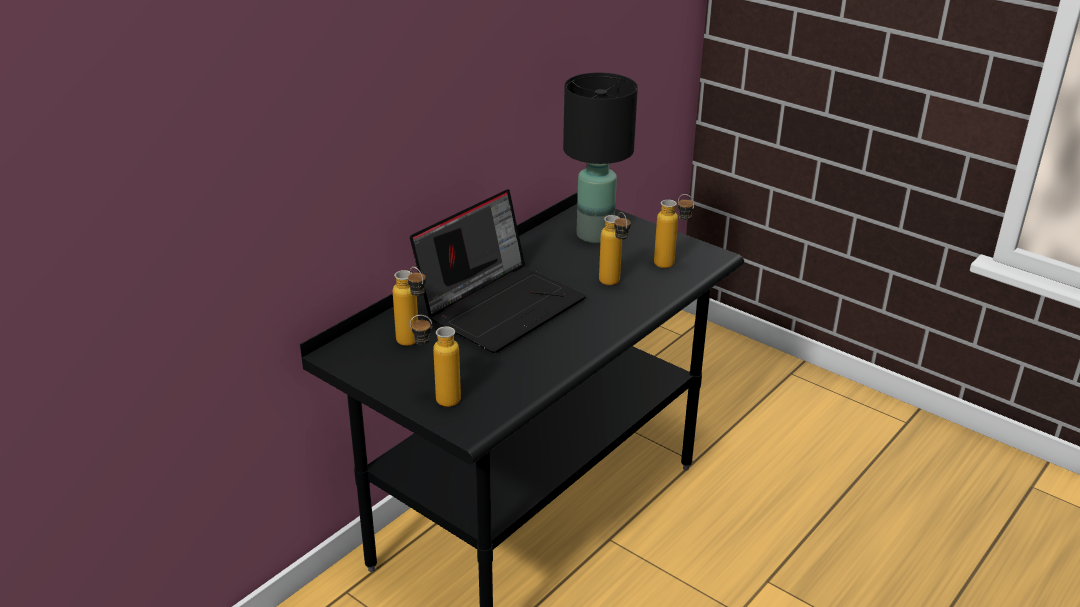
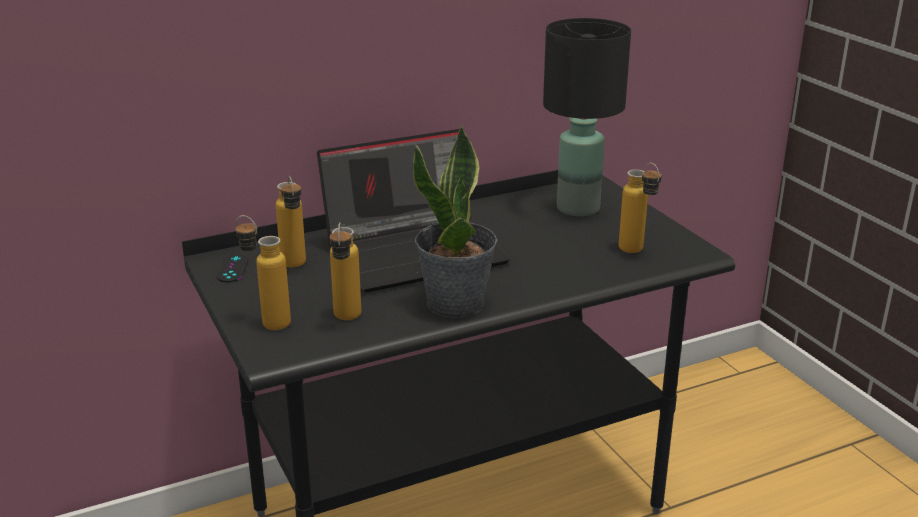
camera: 25 degrees right, 5 degrees down
bottle [599,212,631,285] -> bottle moved to [329,223,361,320]
none -> black game controller [217,254,249,282]
none -> potted plant [413,125,497,318]

